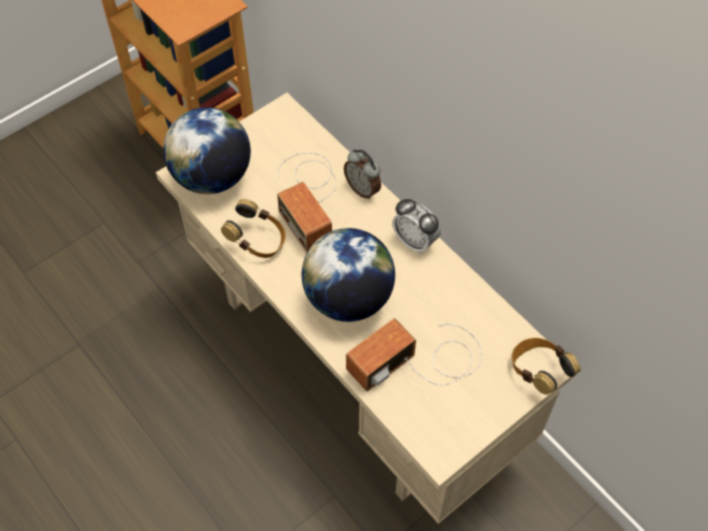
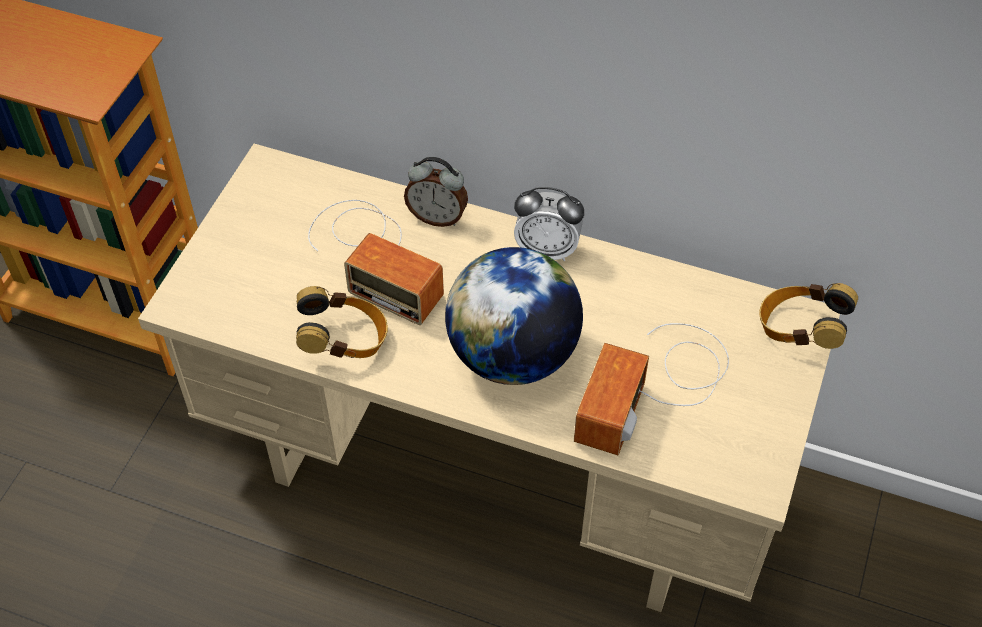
camera: 30 degrees left, 5 degrees down
globe [163,107,251,194] -> none

